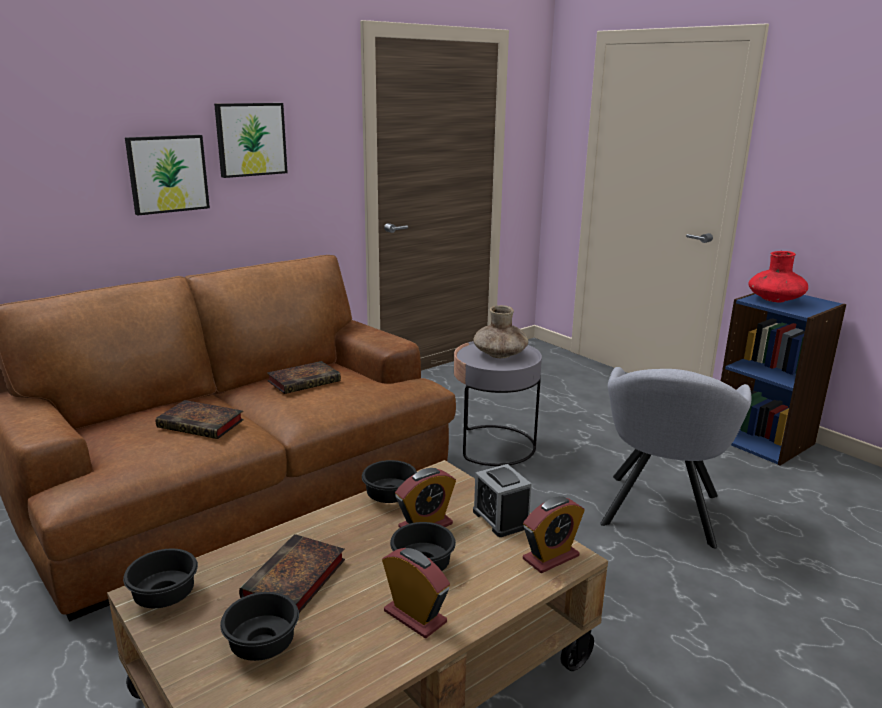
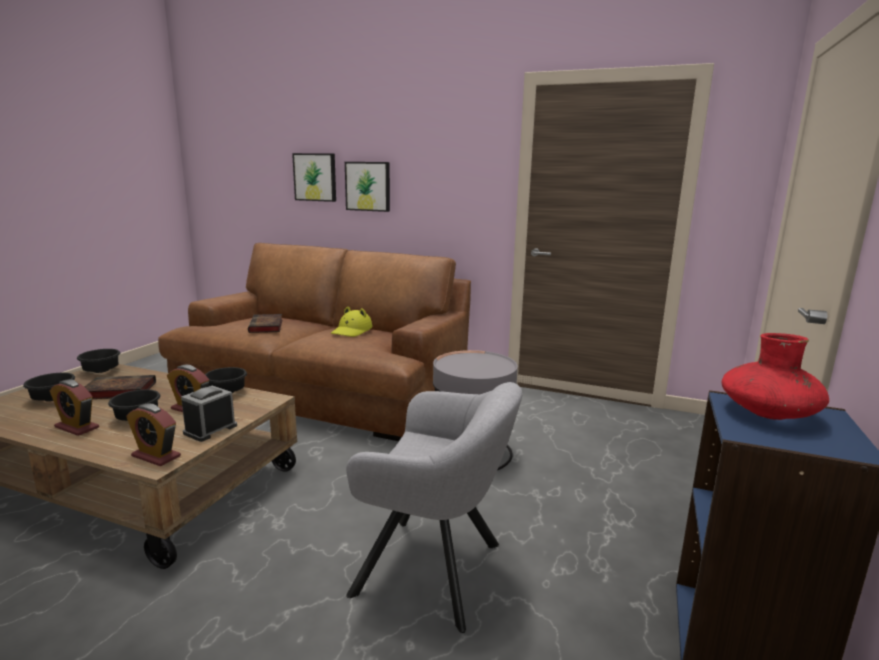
camera: 60 degrees right, 5 degrees down
picture [214,103,288,178] -> picture moved to [292,153,336,202]
book [267,361,341,394] -> yellow hat [331,306,372,337]
alarm clock [382,548,450,638] -> alarm clock turned 105 degrees clockwise [50,379,99,436]
brown vase [473,305,528,358] -> none
grey armchair [600,367,751,549] -> grey armchair turned 150 degrees counterclockwise [346,382,522,633]

